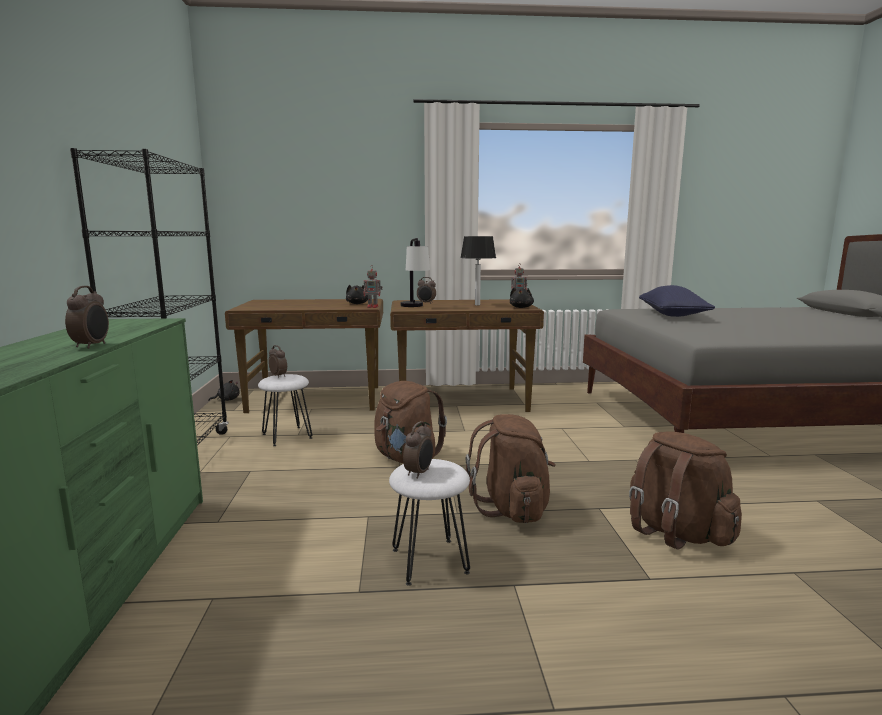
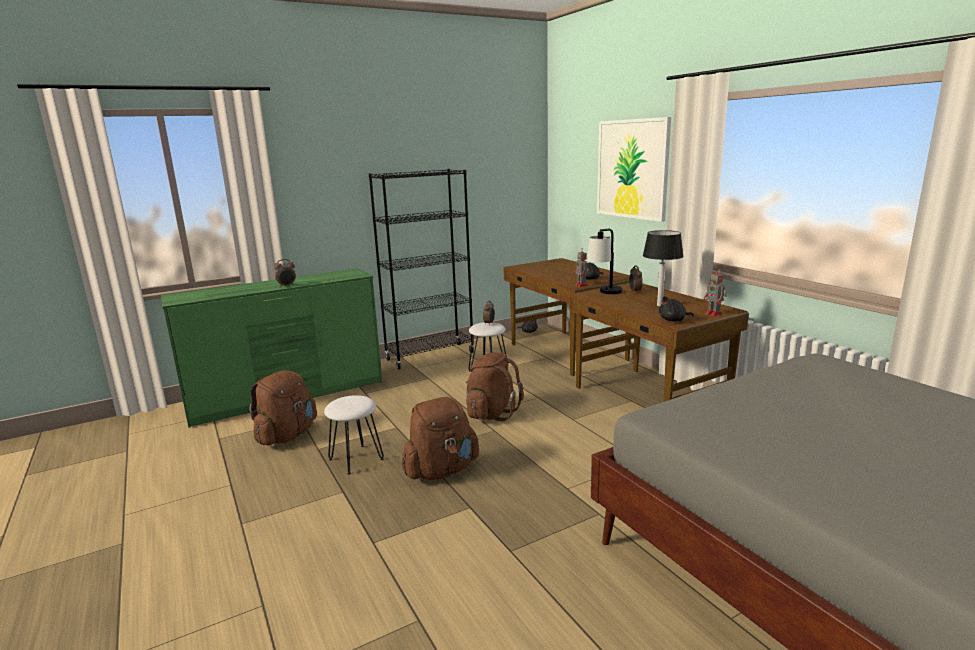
camera: 65 degrees right, 5 degrees up
alarm clock [403,421,433,479] -> none
brown backpack [629,432,742,550] -> brown backpack moved to [250,370,317,446]
blue pillow [639,285,715,317] -> none
none -> picture [597,117,671,222]

